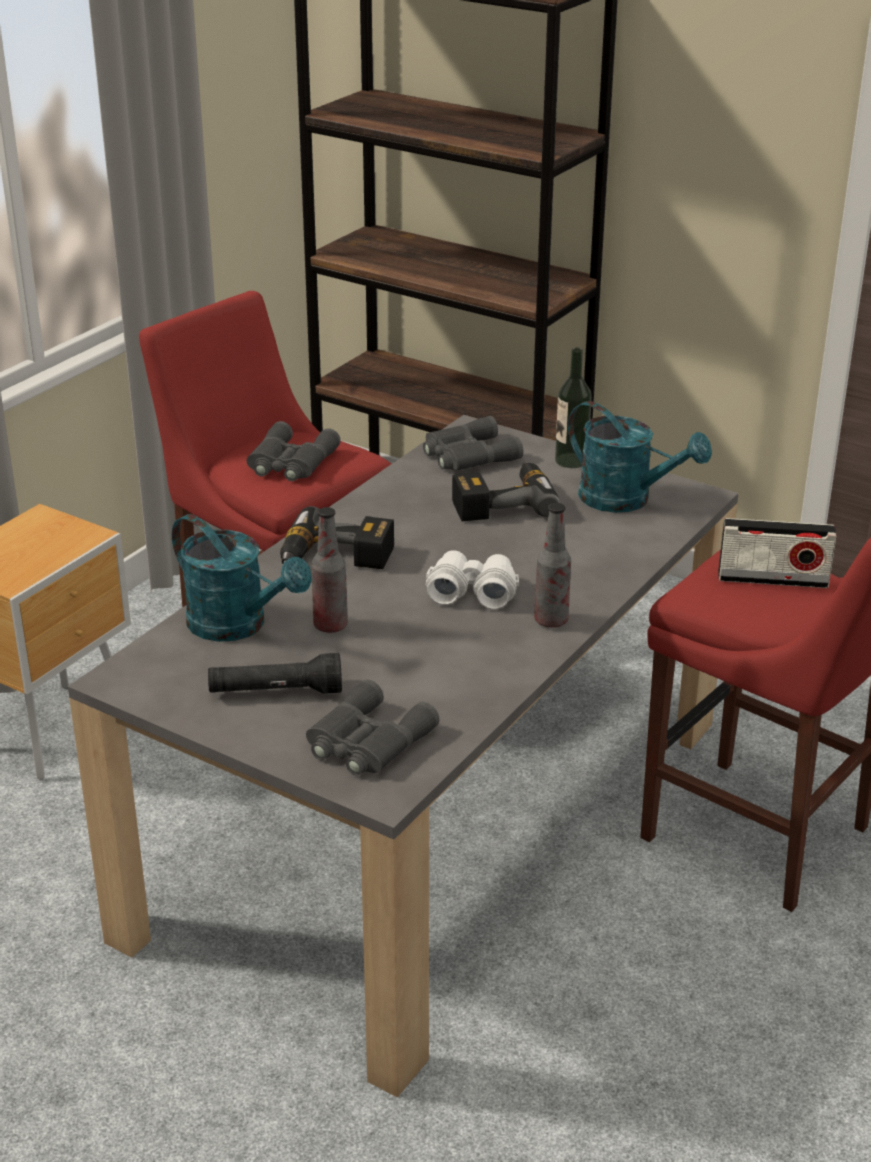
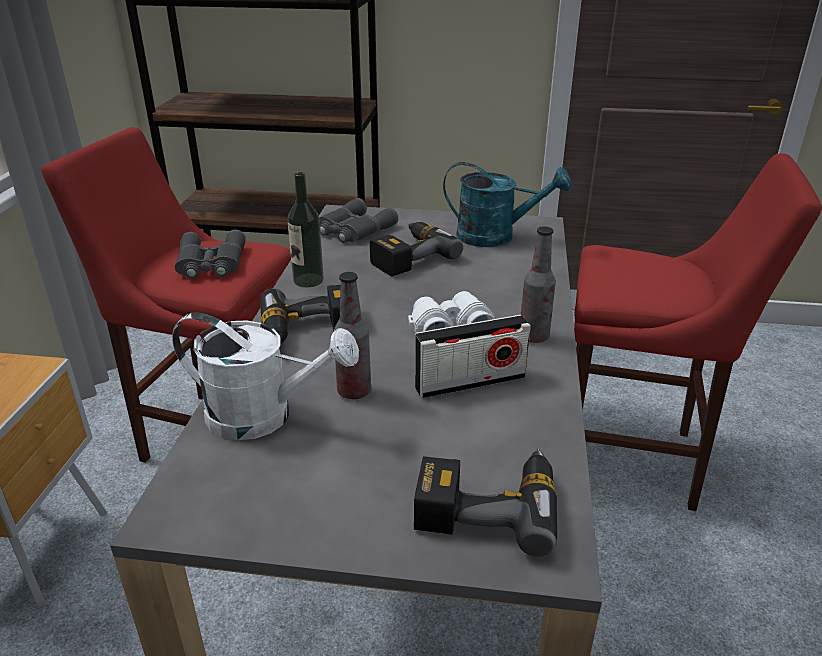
camera: 25 degrees left, 0 degrees up
turquoise watering can [172,514,312,642] -> white watering can [172,312,359,440]
black flashlight [208,653,342,694] -> none
grey binoculars [306,679,440,776] -> power drill [414,448,557,557]
bottle [555,347,592,468] -> bottle moved to [287,172,324,287]
radio [718,518,837,588] -> radio moved to [415,315,531,398]

